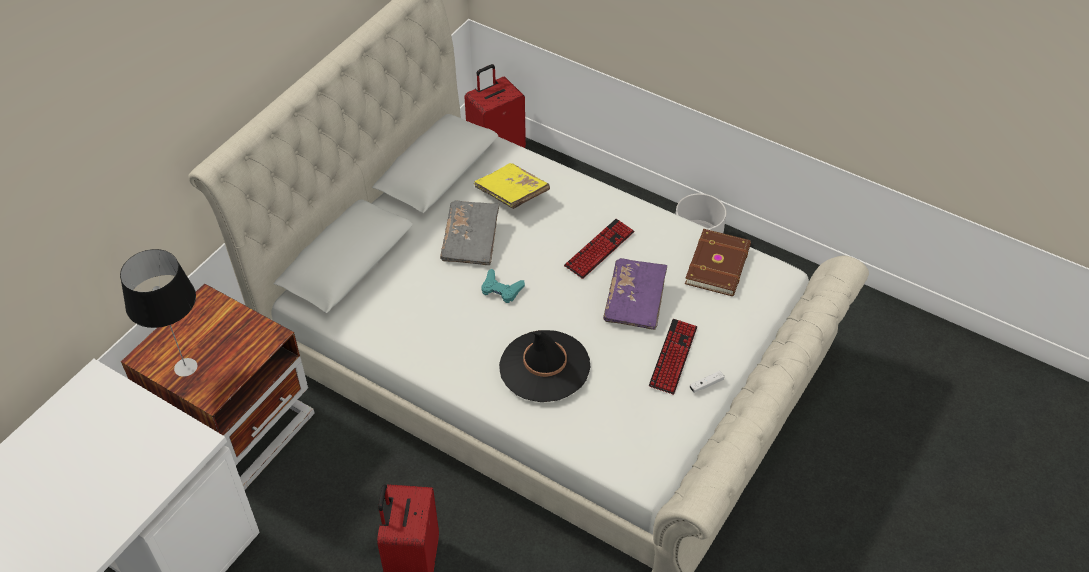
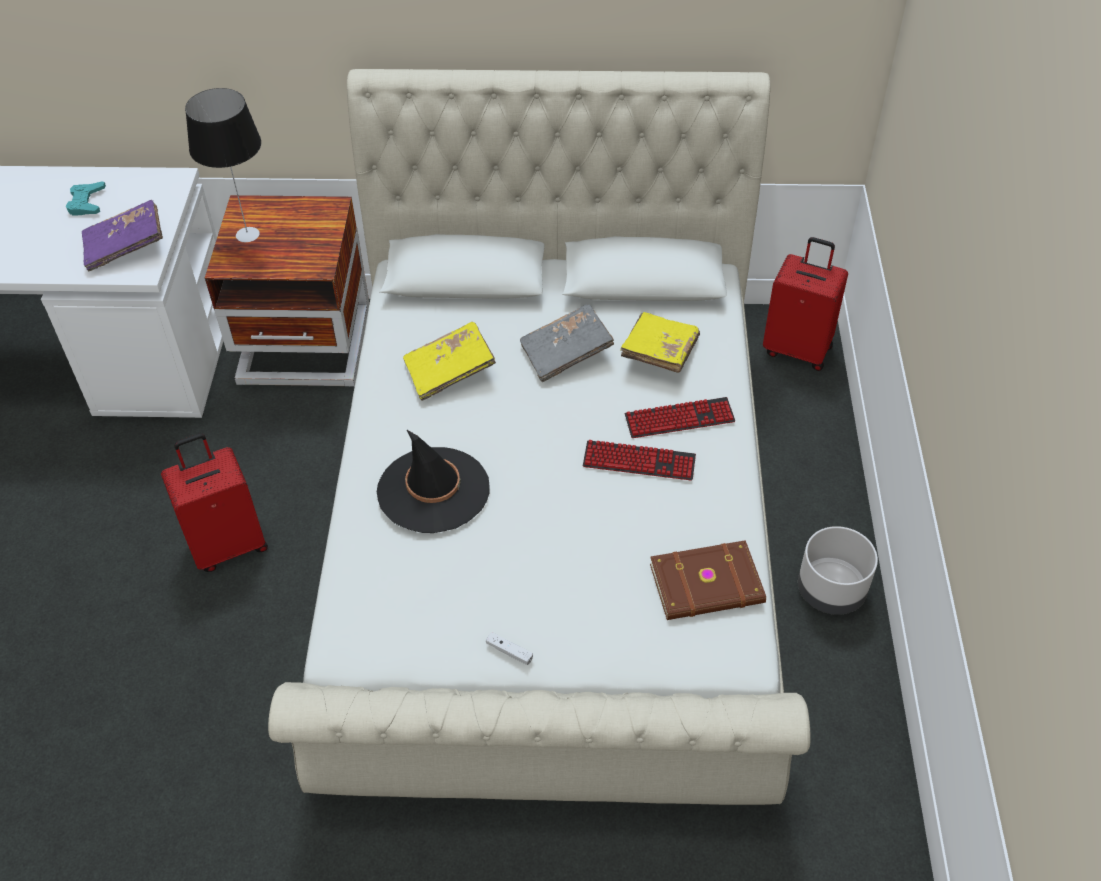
camera: 60 degrees right, 0 degrees up
turquoise game controller [481,268,525,303] -> turquoise game controller moved to [66,182,106,216]
purple book [603,258,667,330] -> purple book moved to [82,200,163,272]
keyboard [649,319,697,395] -> keyboard moved to [624,397,735,438]
none -> yellow book [403,322,496,401]

